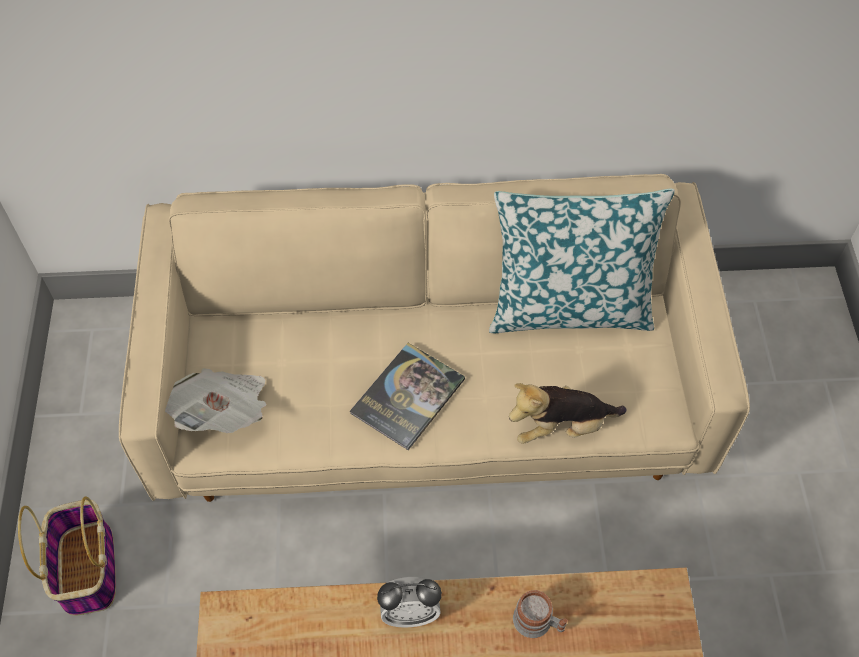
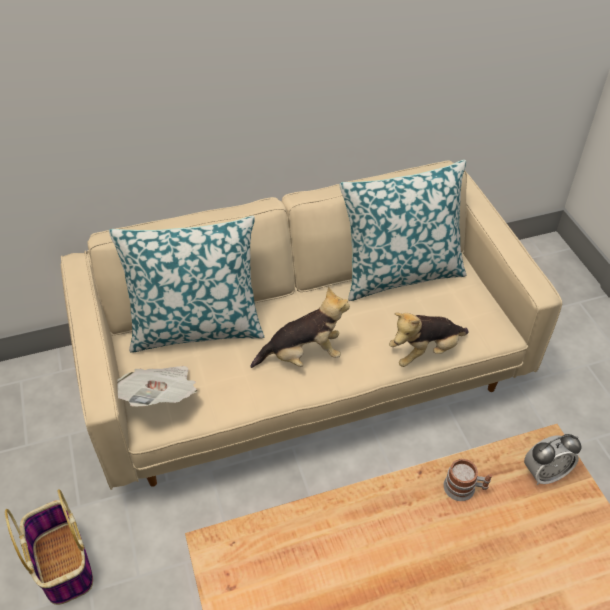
camera: 15 degrees left, 10 degrees down
book [350,343,465,450] -> plush toy [251,287,350,368]
alarm clock [377,577,442,628] -> alarm clock moved to [524,434,582,485]
none -> pillow [109,216,264,353]

